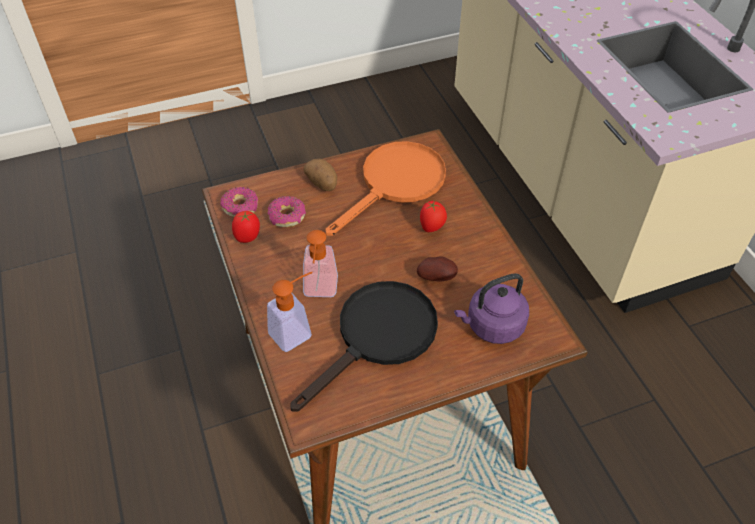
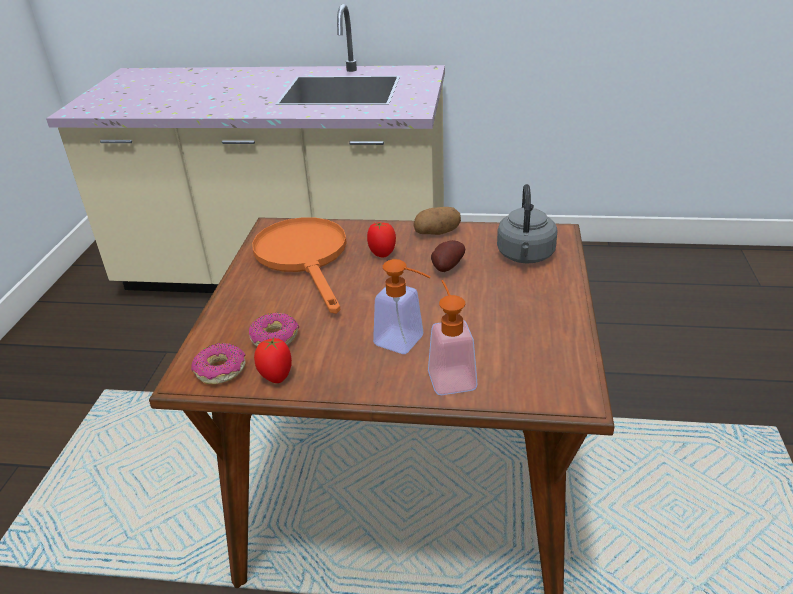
camera: 60 degrees left, 15 degrees down
black frying pan [291,281,438,412] -> none
potato [303,159,337,191] -> potato moved to [414,207,461,235]
purple kettle [454,273,529,344] -> grey kettle [497,184,558,263]

